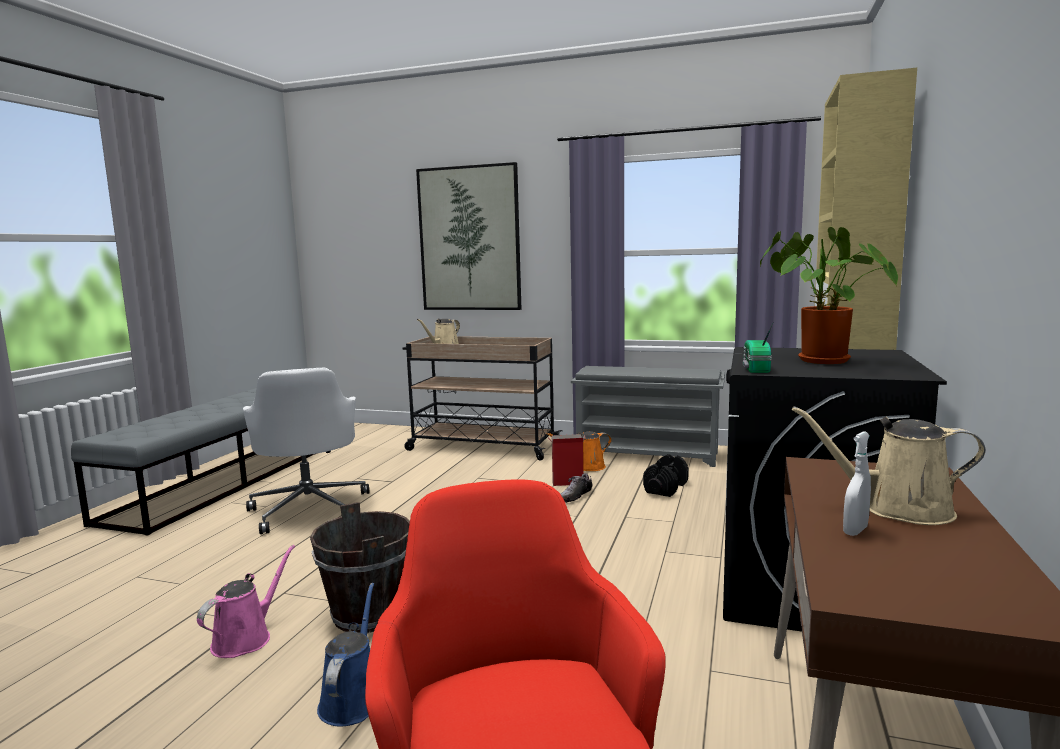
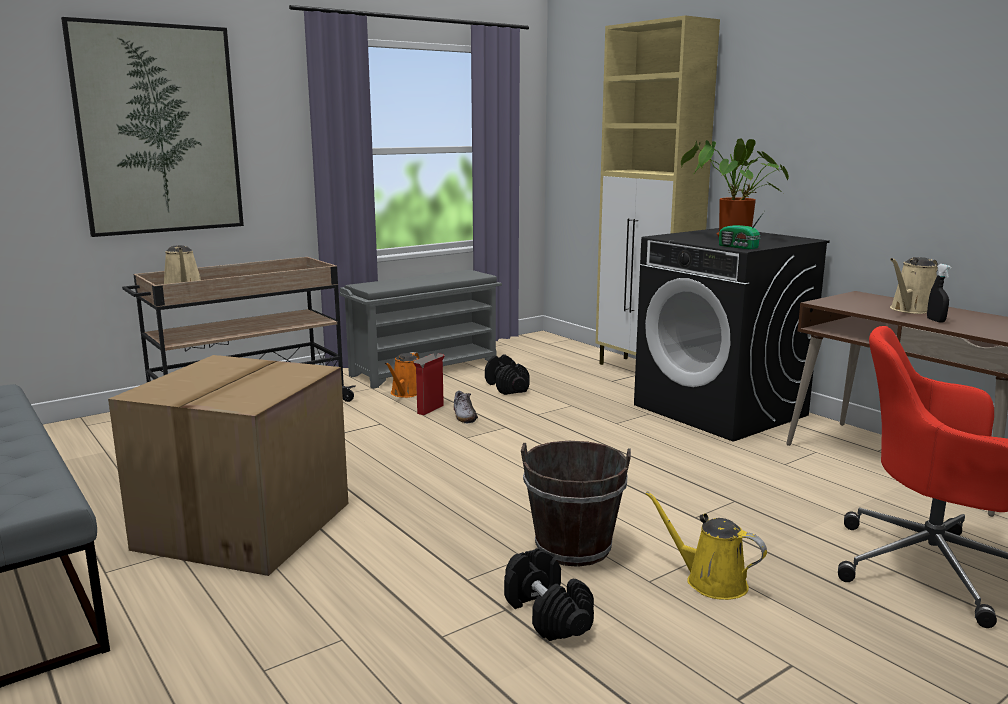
camera: 55 degrees left, 5 degrees up
pink watering can [197,545,295,658] -> black dumbbell [504,548,594,641]
white office chair [243,368,370,534] -> cardboard box [108,355,349,576]
blue watering can [317,583,374,727] -> yellow watering can [645,491,767,600]
white spray bottle [843,431,871,536] -> black spray bottle [927,264,952,322]

